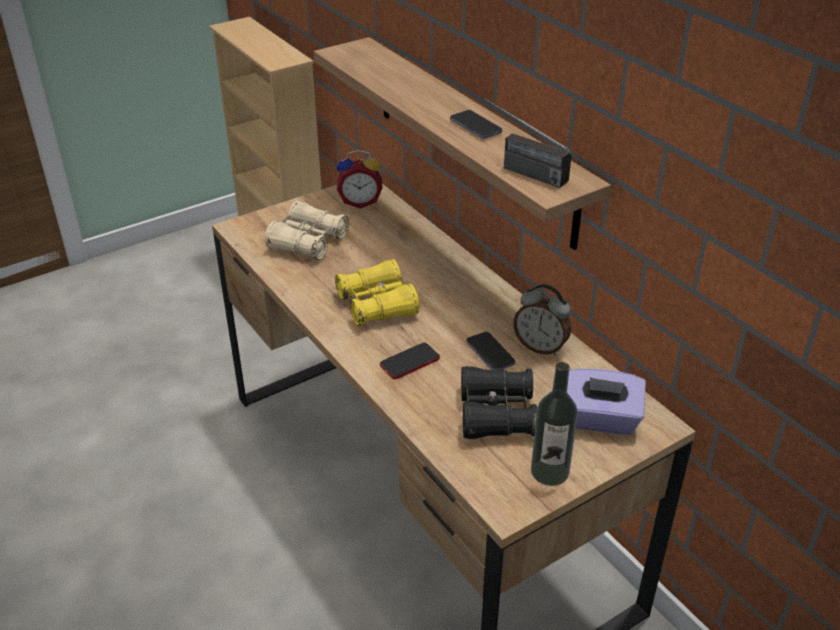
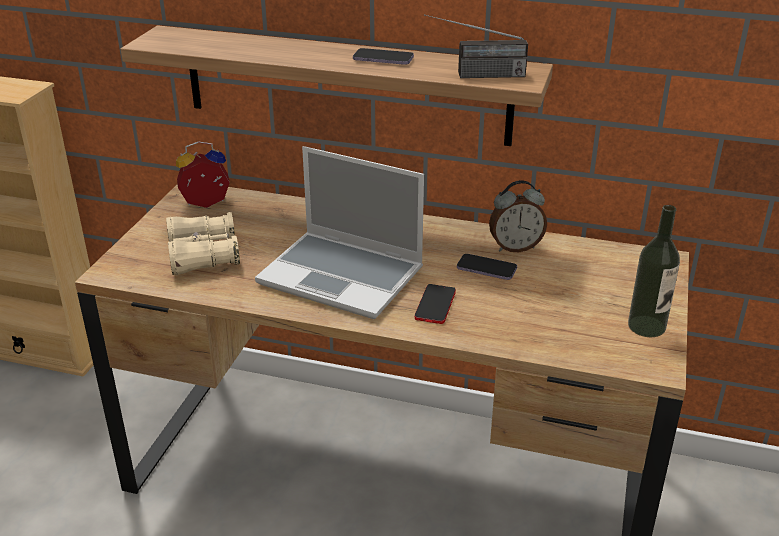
camera: 40 degrees left, 5 degrees down
yellow binoculars [335,259,419,326] -> laptop [255,146,424,319]
alarm clock [337,150,383,209] -> alarm clock turned 150 degrees counterclockwise [176,141,230,208]
black binoculars [461,366,537,439] -> none
purple tissue box [567,368,646,435] -> none

